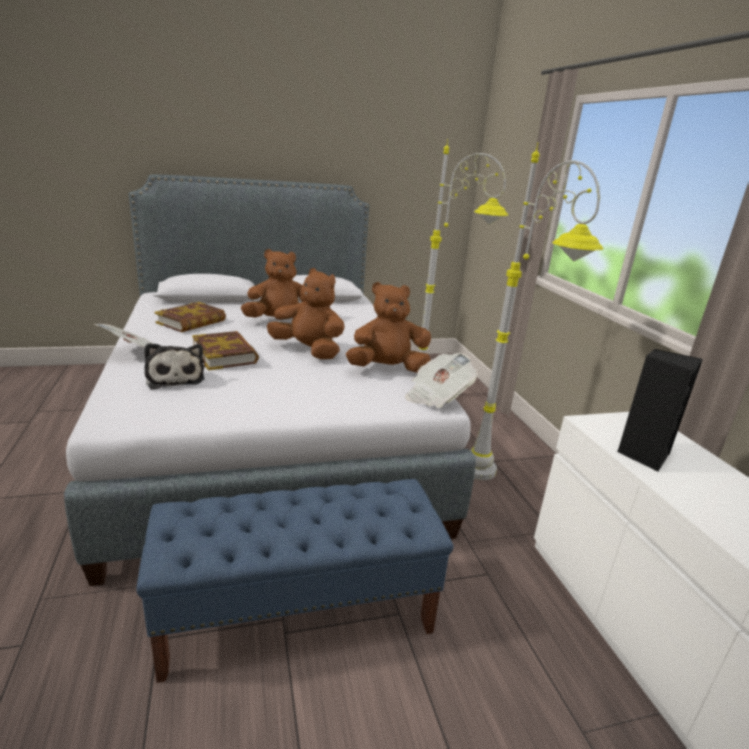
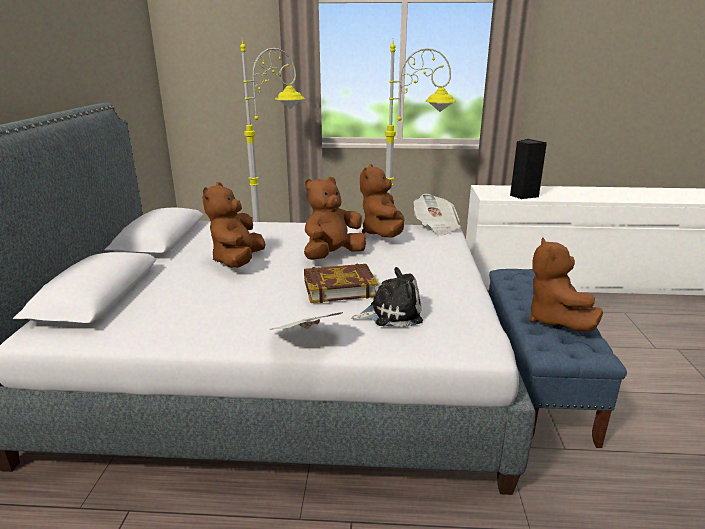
camera: 70 degrees left, 0 degrees up
book [154,302,226,332] -> none
none -> brown plush toy [529,238,603,332]

